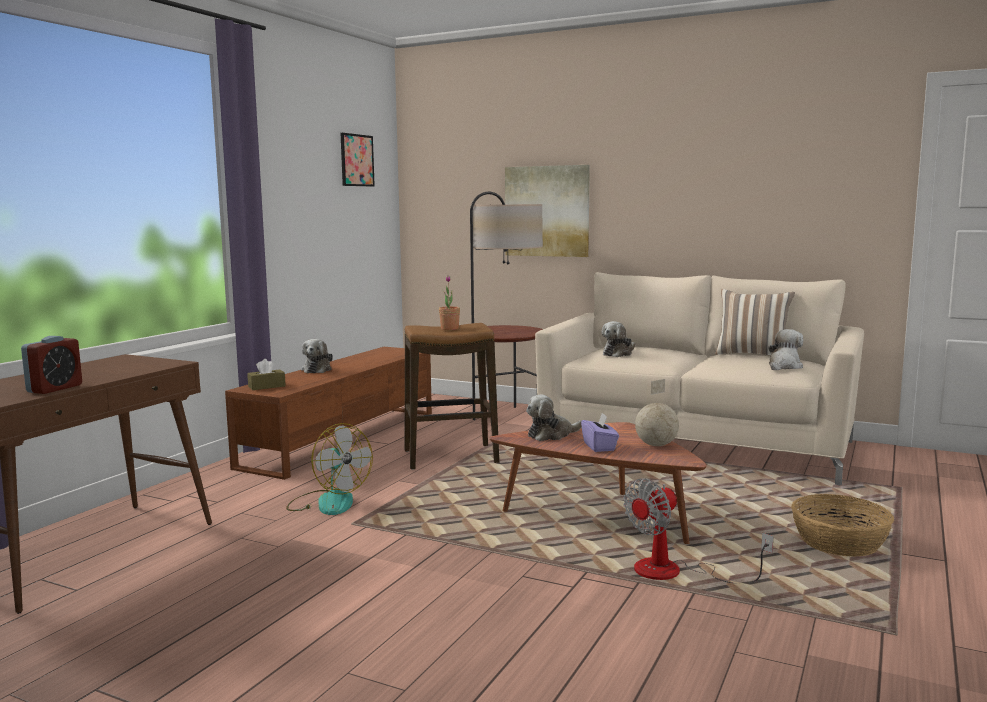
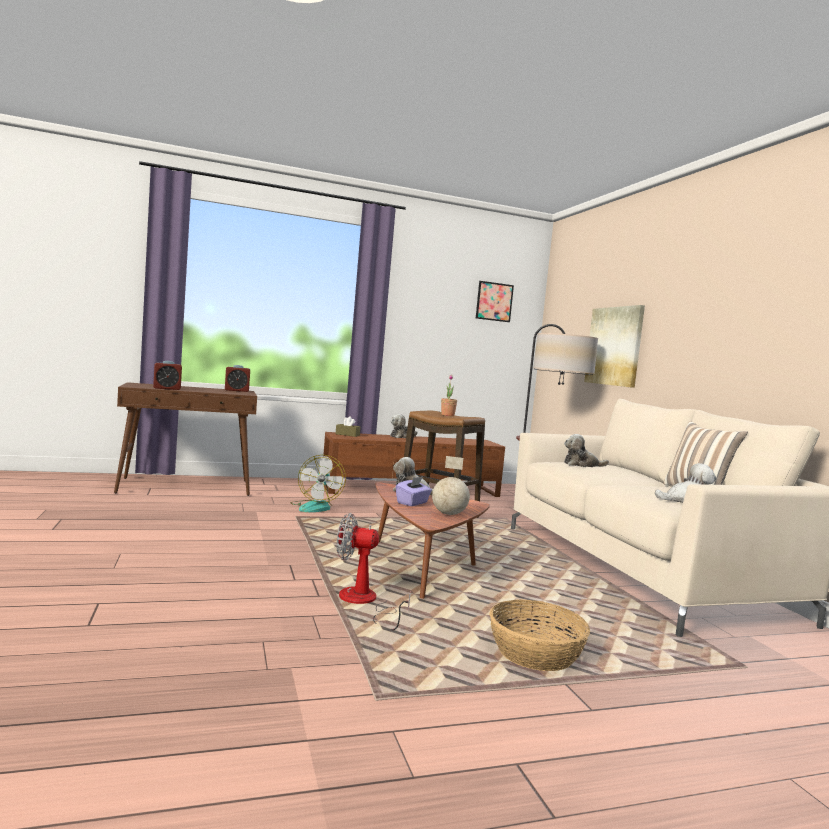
camera: 45 degrees right, 5 degrees down
none -> alarm clock [225,365,250,392]

